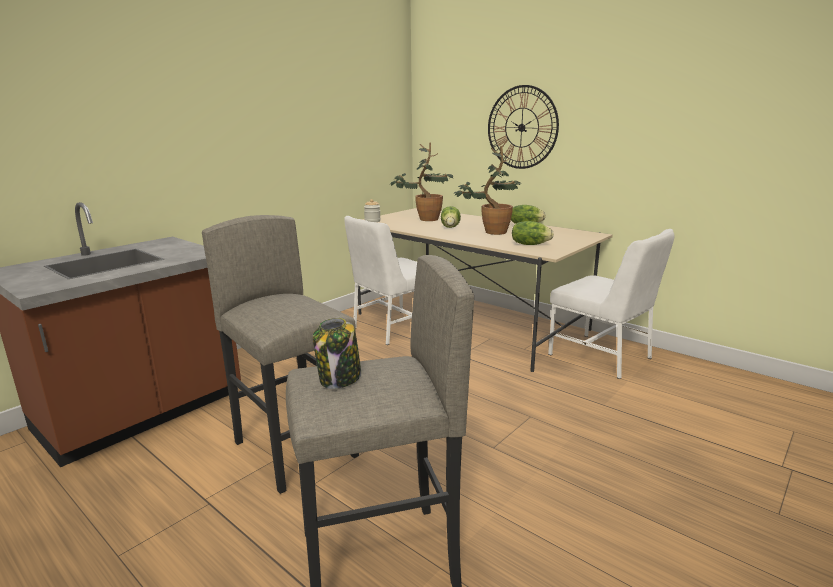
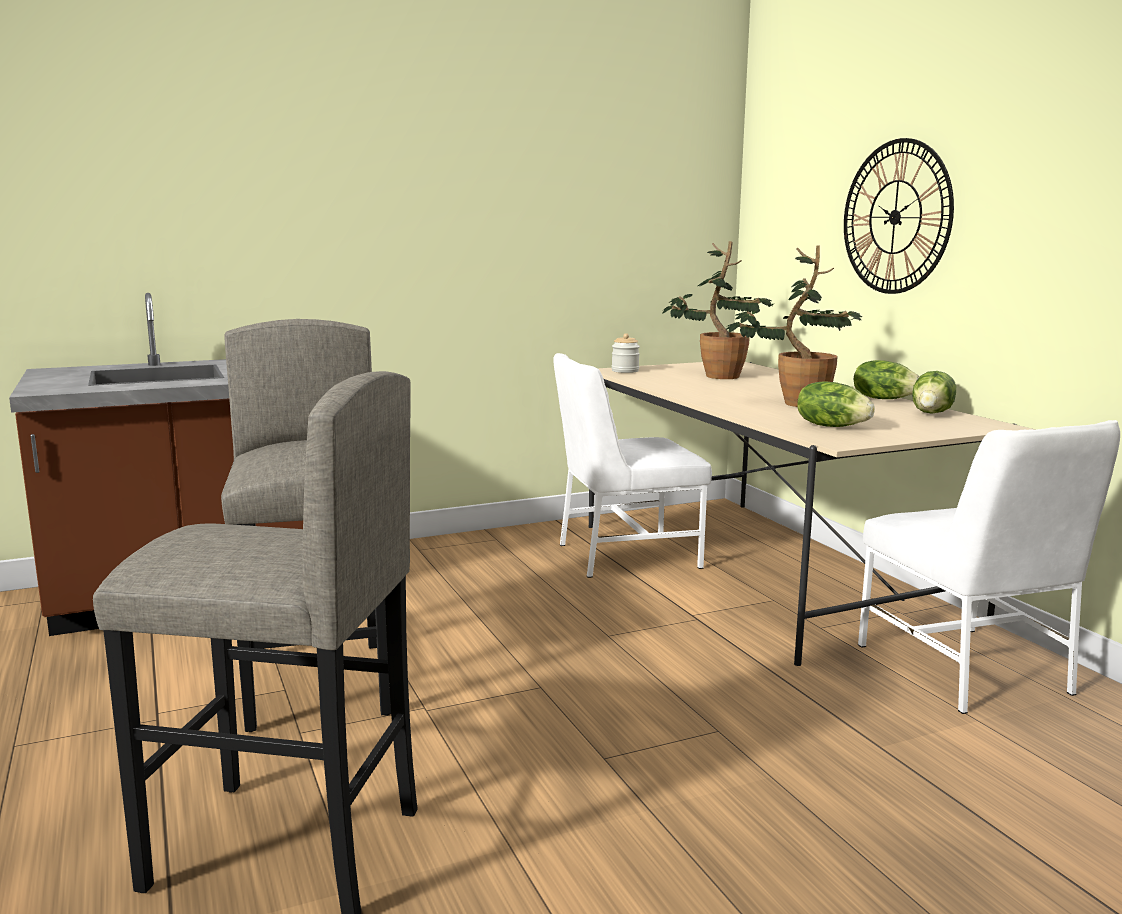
camera: 25 degrees right, 5 degrees down
jar [313,318,361,389] -> none
lettuce [441,206,461,228] -> lettuce moved to [912,371,956,414]

